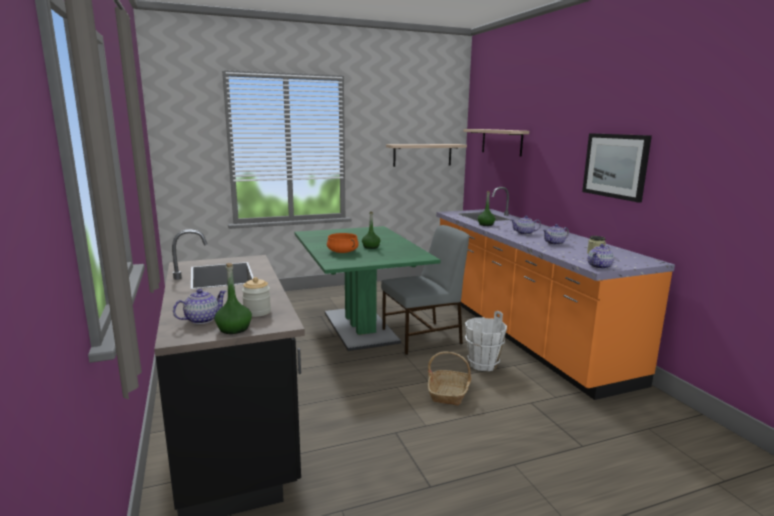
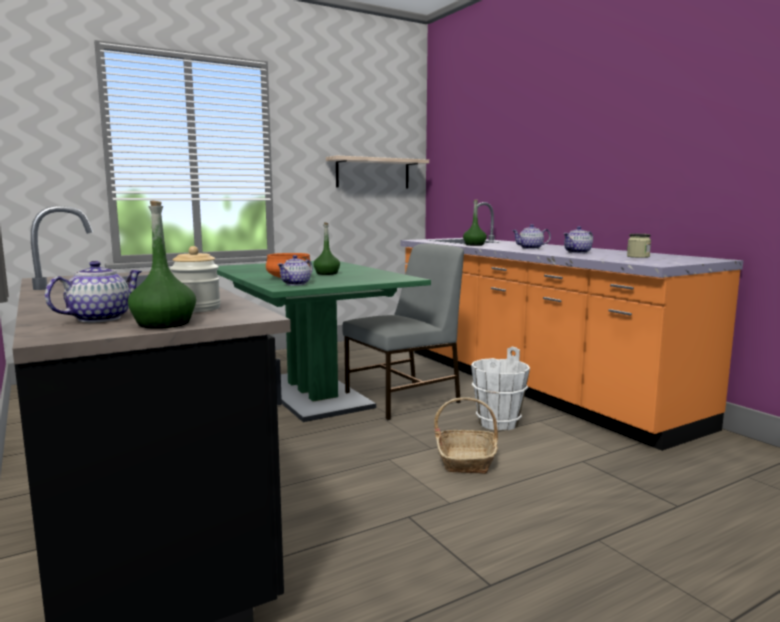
camera: 10 degrees left, 5 degrees down
shelf [463,129,529,157] -> none
picture [582,133,652,203] -> none
teapot [588,244,614,269] -> teapot moved to [277,255,313,286]

